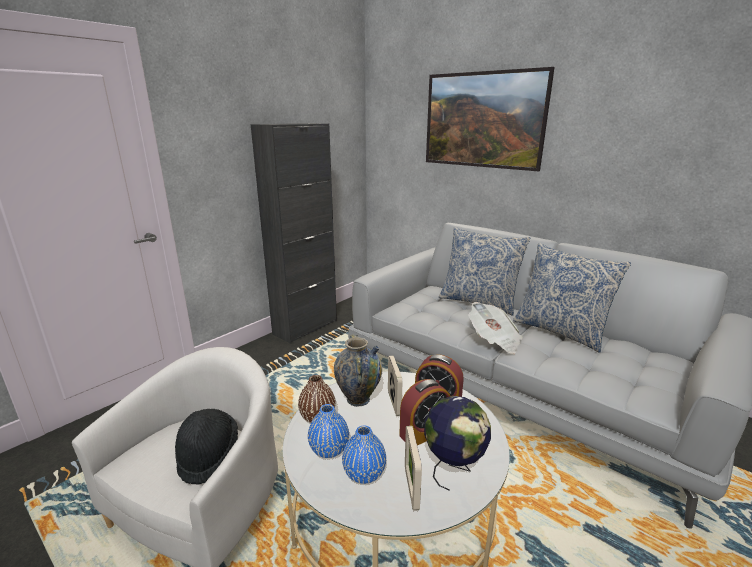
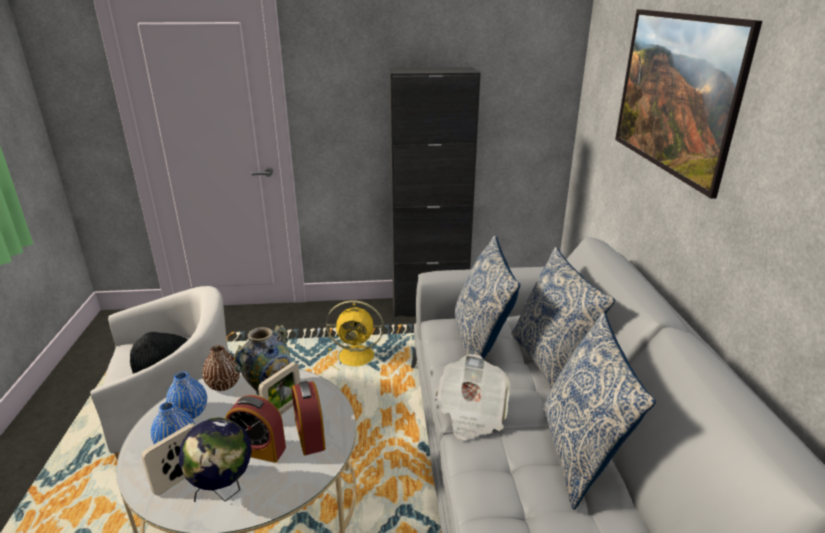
camera: 45 degrees right, 5 degrees up
none -> yellow fan [326,300,384,370]
none -> pillow [455,236,520,359]

